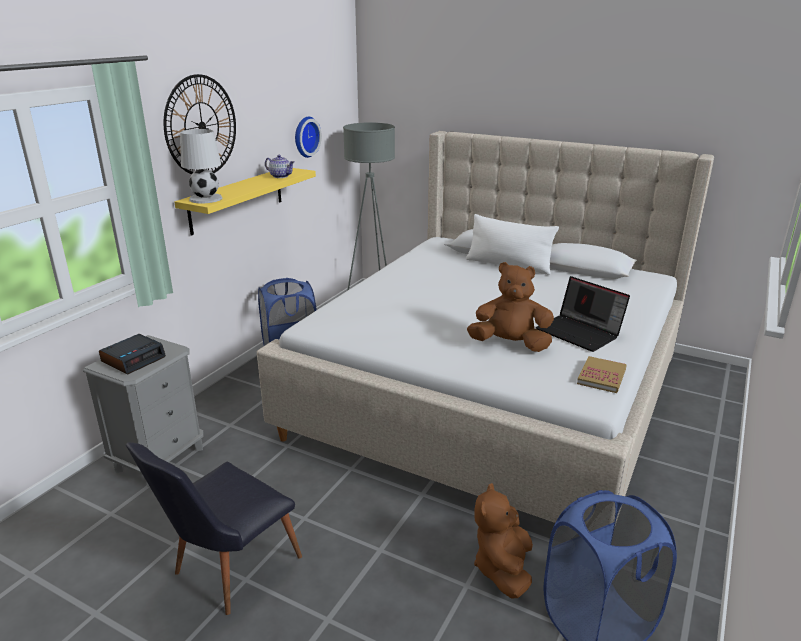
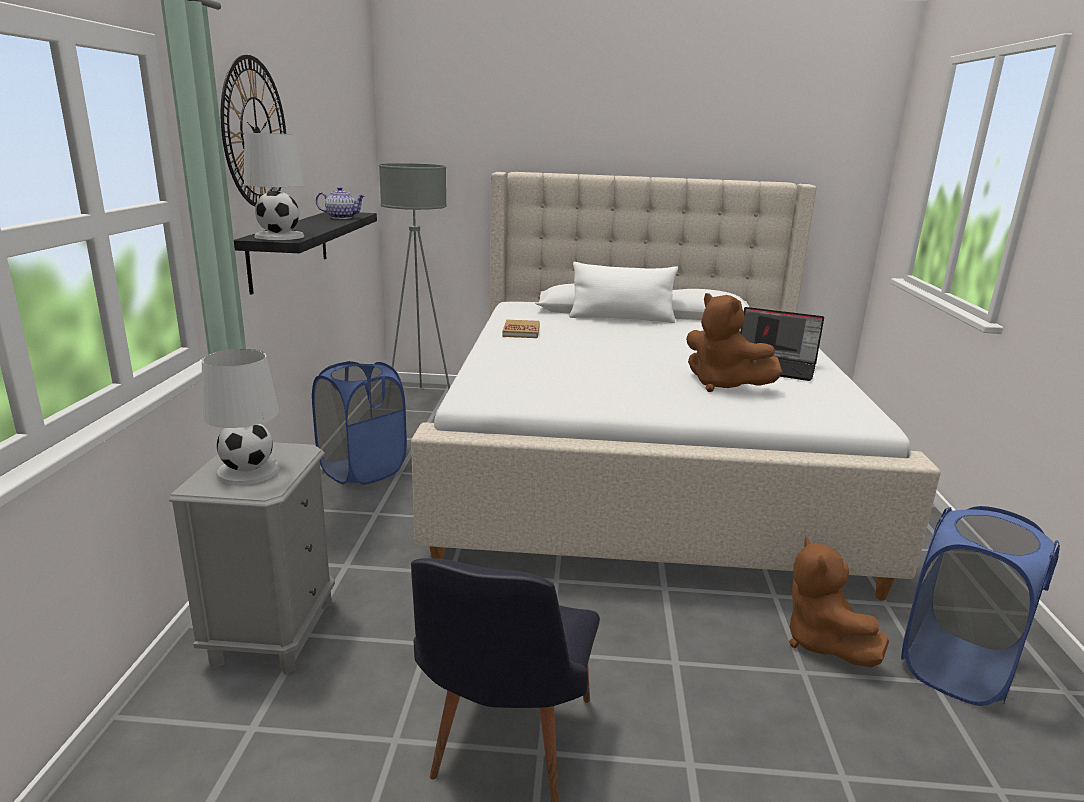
camera: 25 degrees left, 5 degrees down
alarm clock [99,334,166,374] -> white table lamp [202,349,279,485]
yellow shelf [174,168,316,236] -> black shelf [234,212,377,295]
wall clock [295,117,322,158] -> none
brown plush toy [467,262,554,352] -> brown plush toy turned 120 degrees counterclockwise [686,293,782,392]
book [577,356,627,393] -> book moved to [503,319,540,338]

